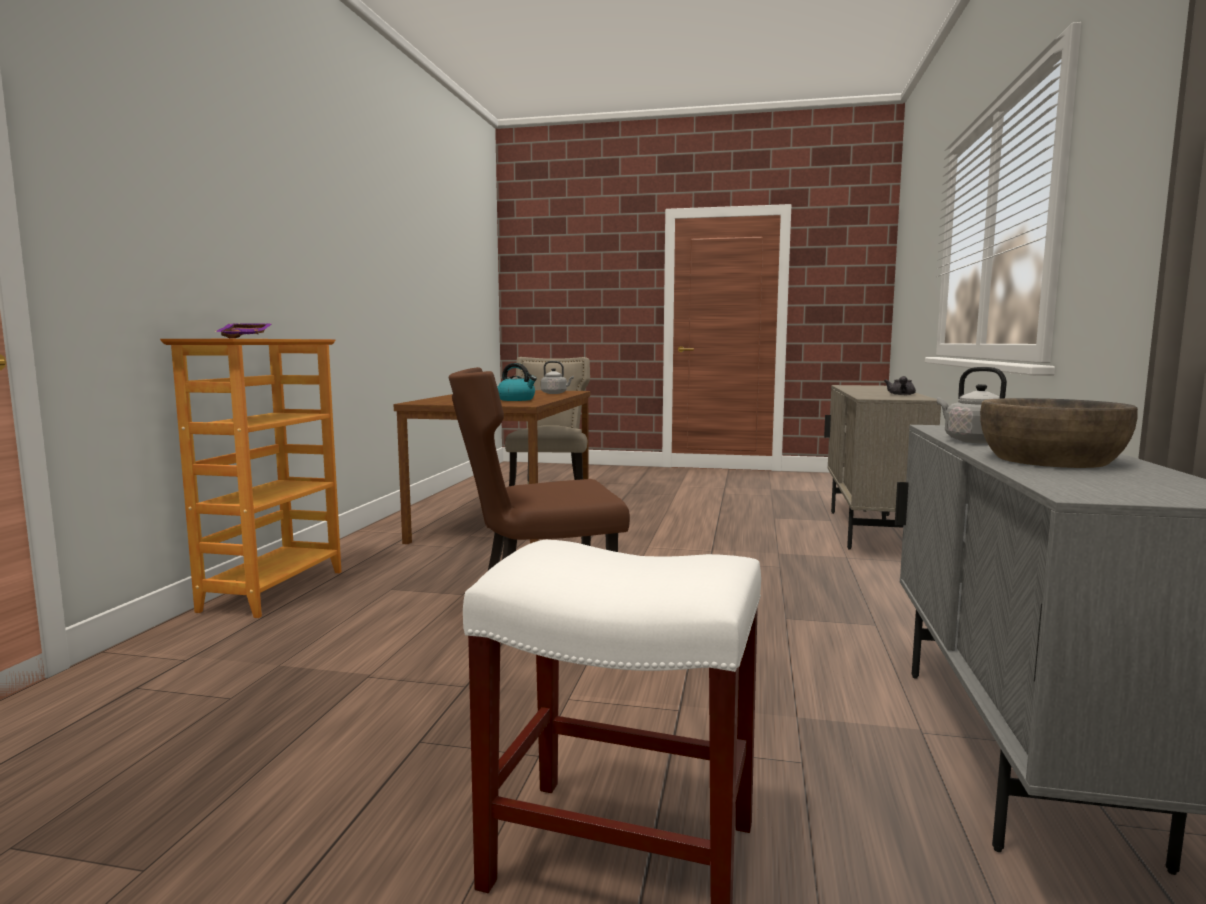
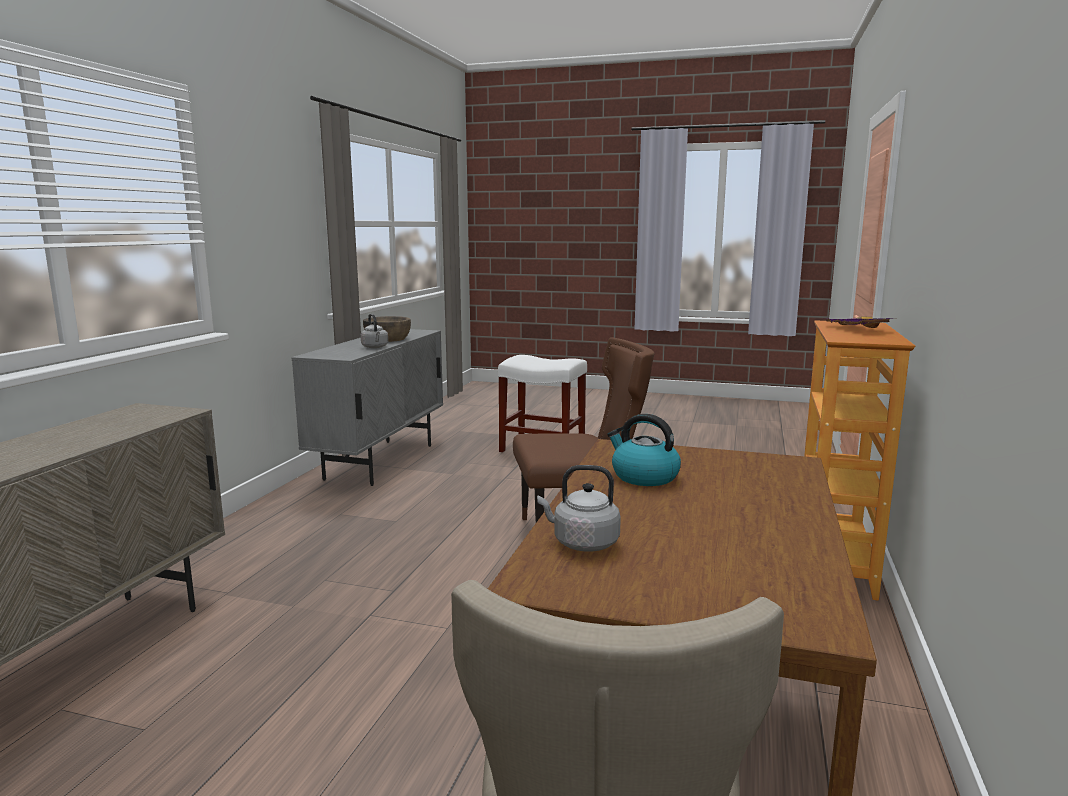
camera: 175 degrees left, 5 degrees up
grey teapot [884,376,916,395] -> none

